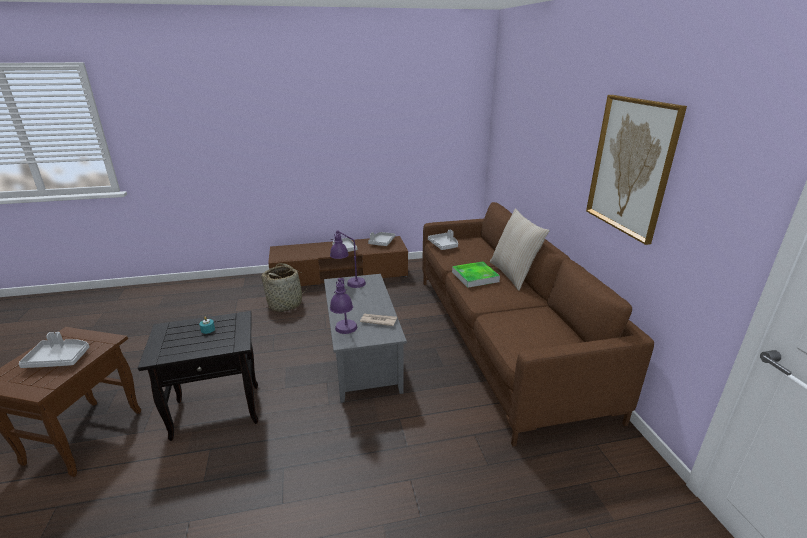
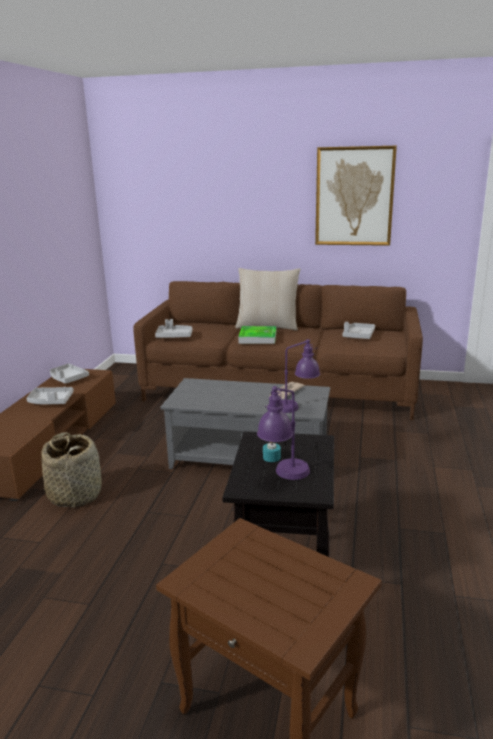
camera: 65 degrees left, 5 degrees down
grey tray [18,332,89,368] -> grey tray moved to [342,322,375,339]
purple table lamp [330,230,366,288] -> purple table lamp moved to [257,386,310,480]

